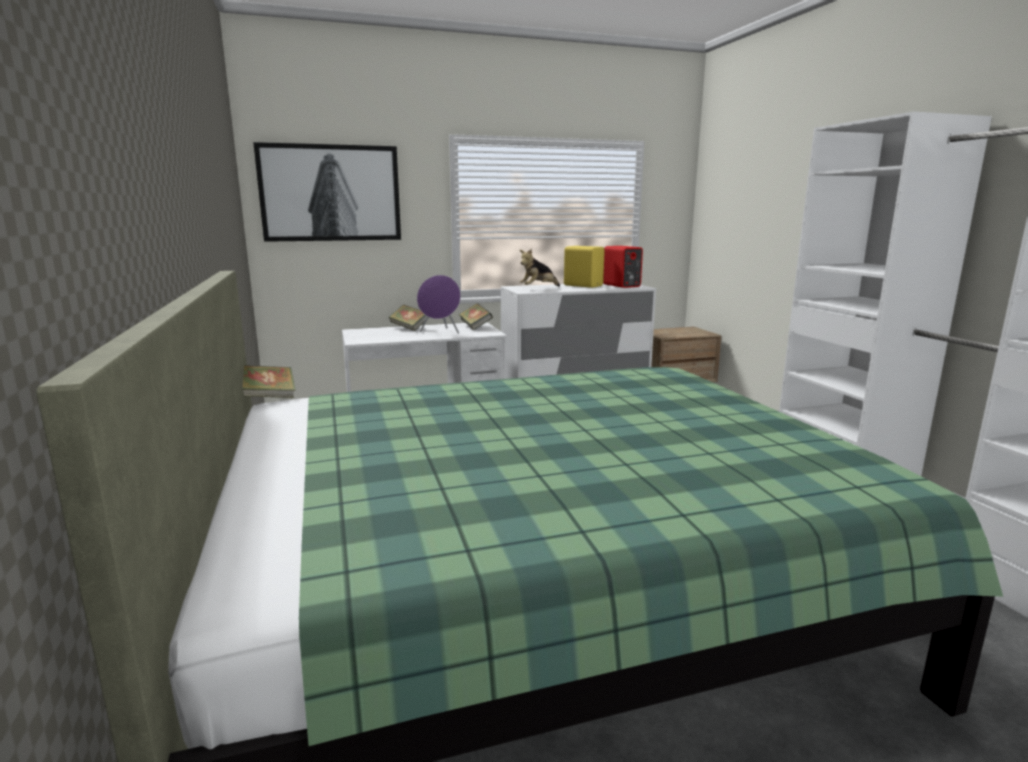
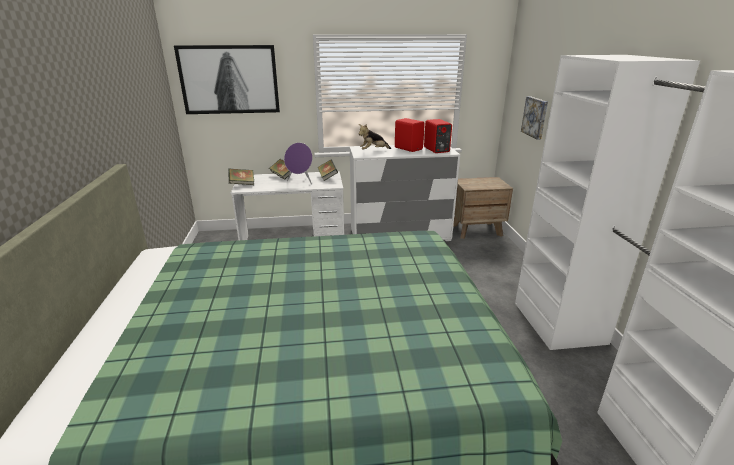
camera: 10 degrees right, 10 degrees up
book [243,365,296,398] -> book moved to [228,169,254,185]
yellow speaker [564,246,605,288] -> red speaker [395,118,425,152]
none -> picture [521,96,548,140]

